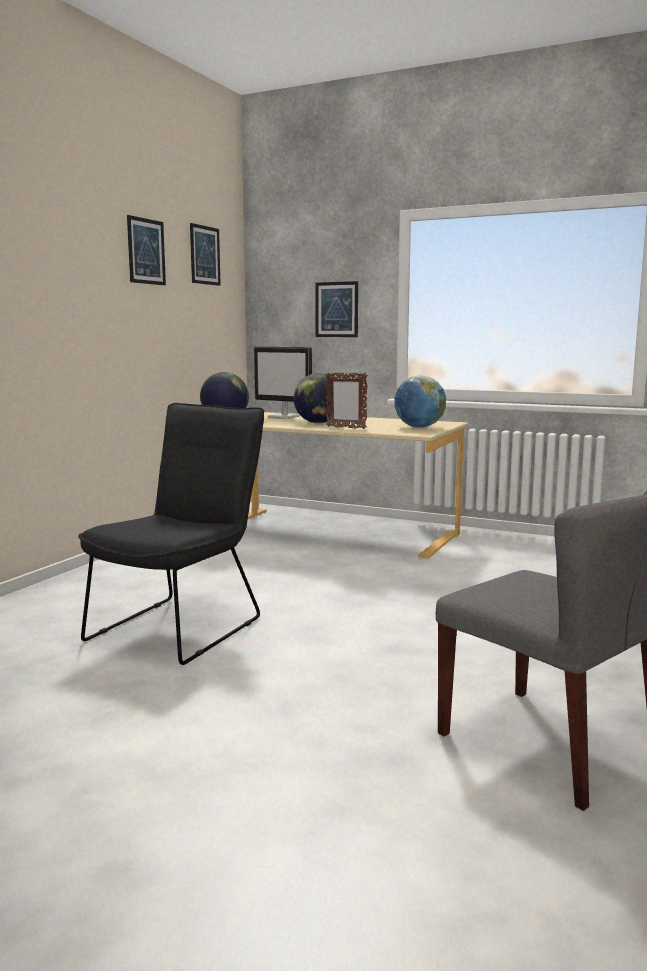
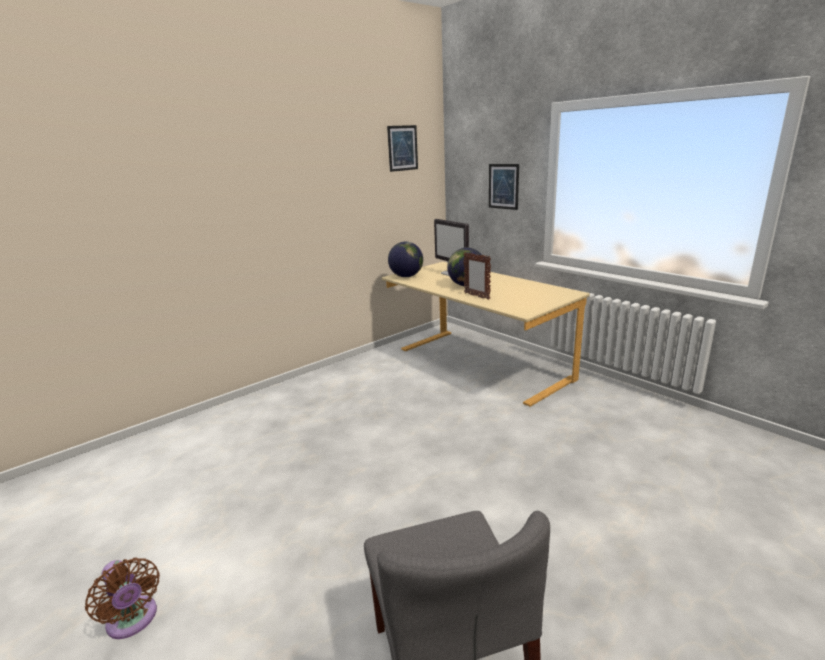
camera: 25 degrees right, 10 degrees up
black chair [78,403,264,665] -> none
picture [127,215,166,285] -> none
globe [394,375,446,428] -> none
none -> brown fan [85,557,160,639]

